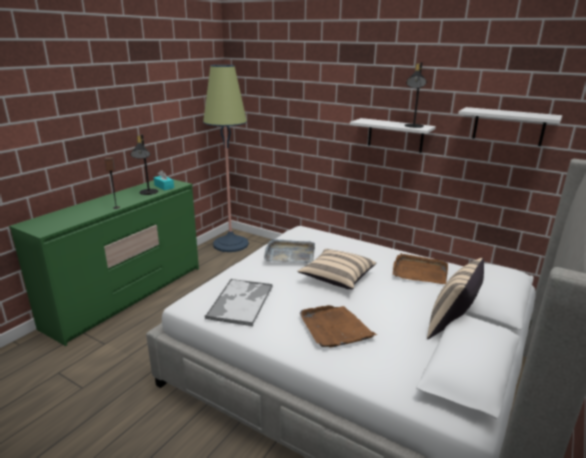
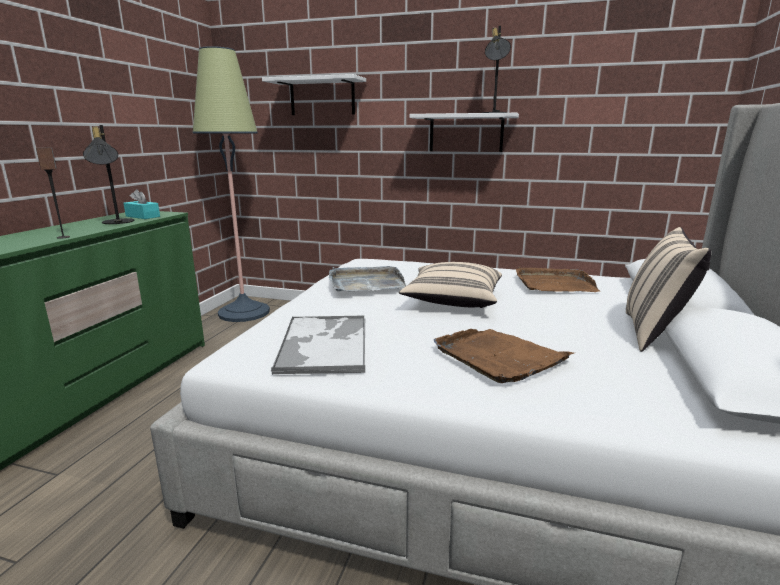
camera: 15 degrees left, 5 degrees down
white shelf [458,107,562,146] -> white shelf moved to [262,74,366,115]

